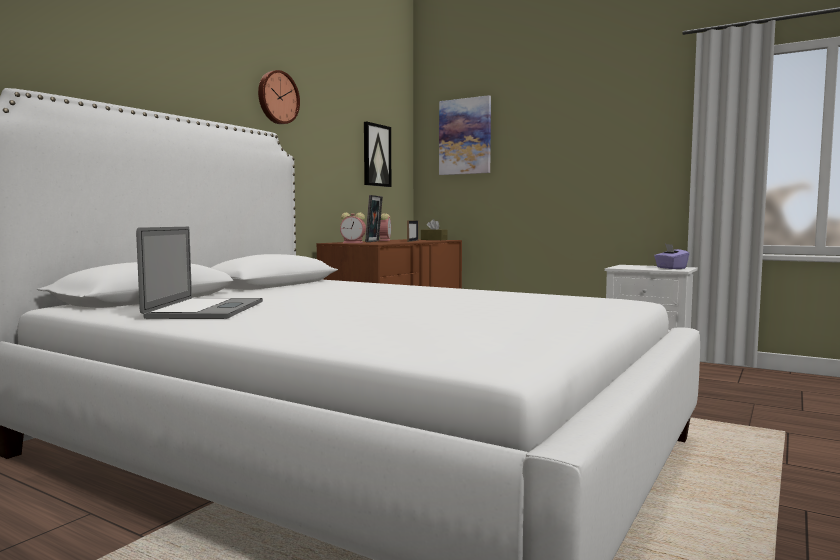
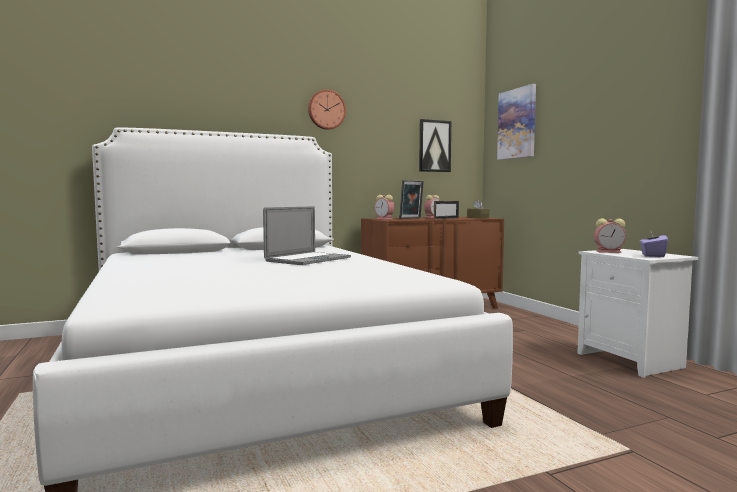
camera: 35 degrees right, 0 degrees up
laptop [136,227,263,319] -> laptop moved to [263,206,351,265]
none -> alarm clock [594,218,626,253]

